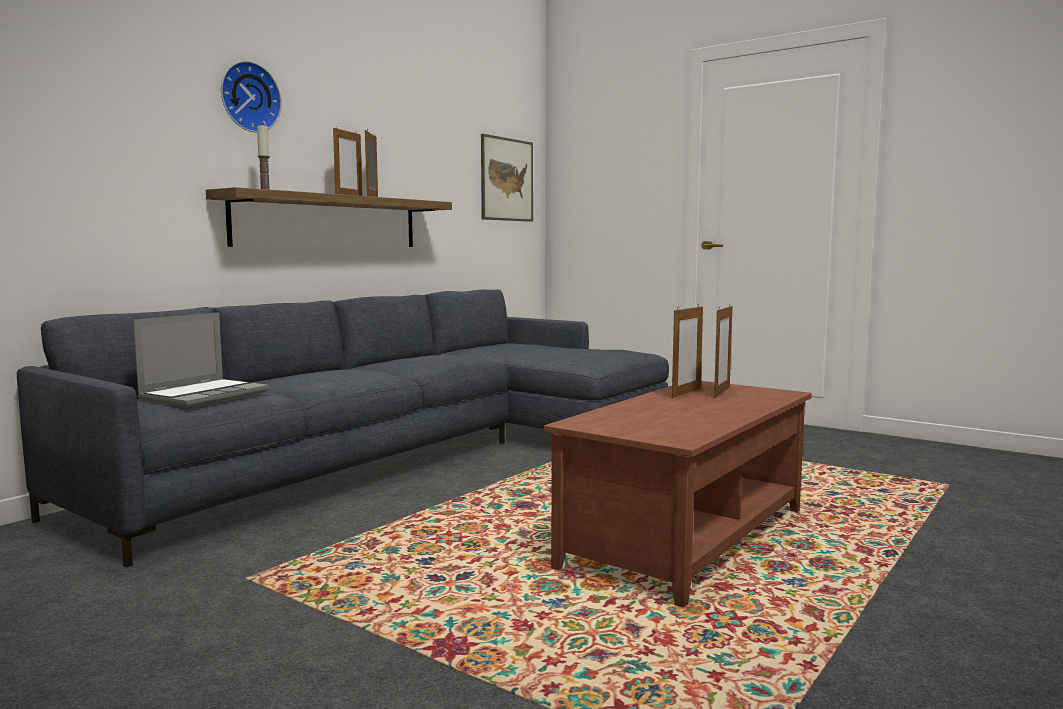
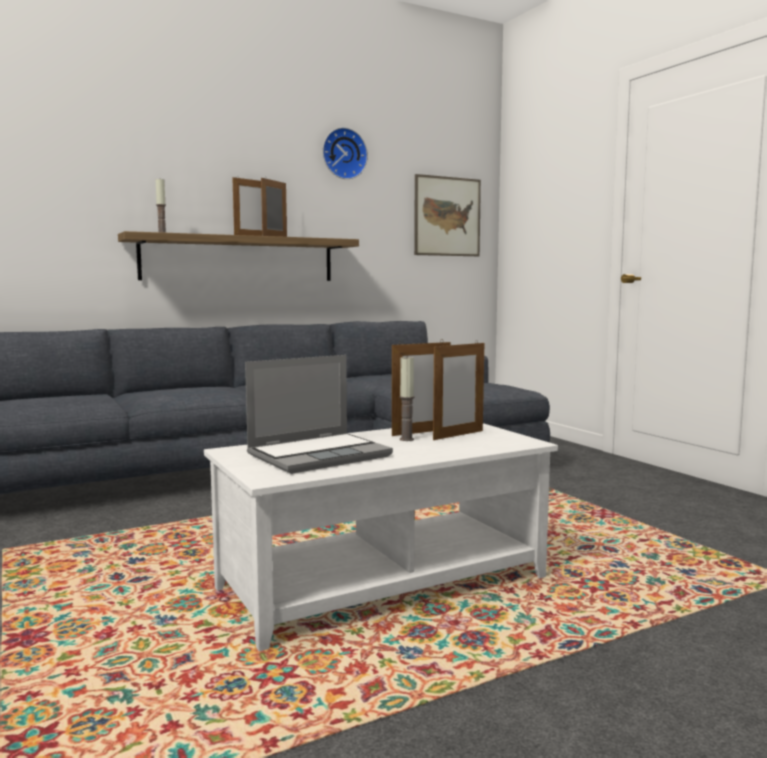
camera: 25 degrees right, 0 degrees up
laptop [133,312,269,407] -> laptop moved to [245,355,393,474]
wall clock [221,61,282,132] -> wall clock moved to [322,127,368,179]
brown coffee table [544,381,812,608] -> white coffee table [204,423,558,651]
none -> candle [400,355,414,441]

